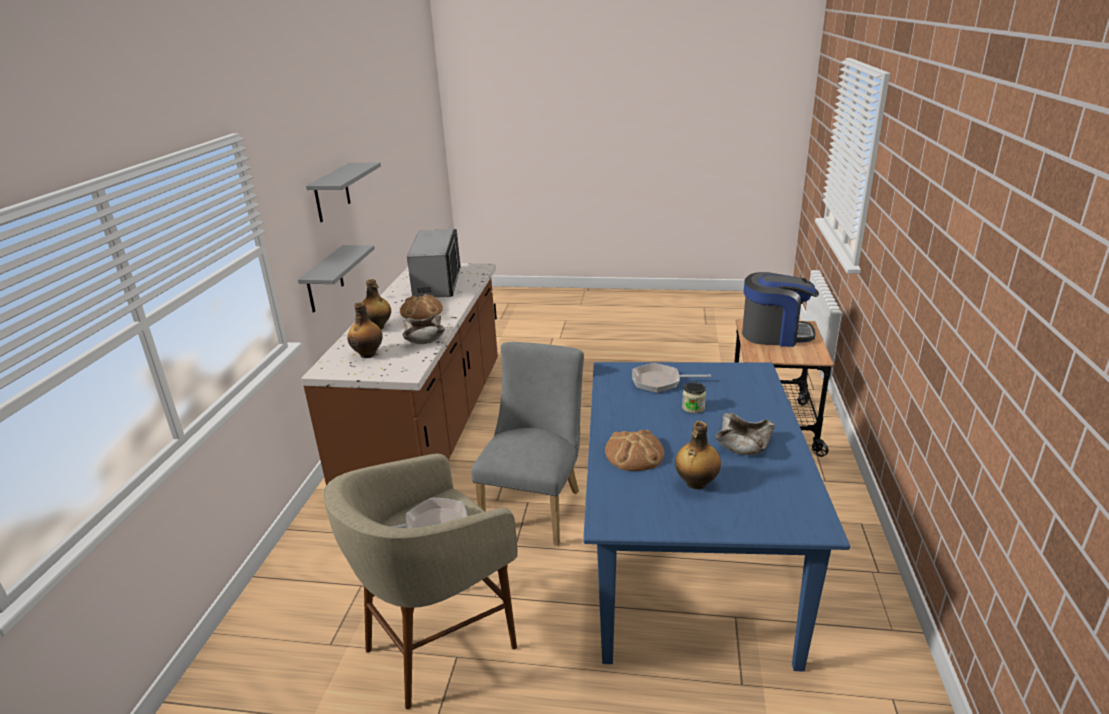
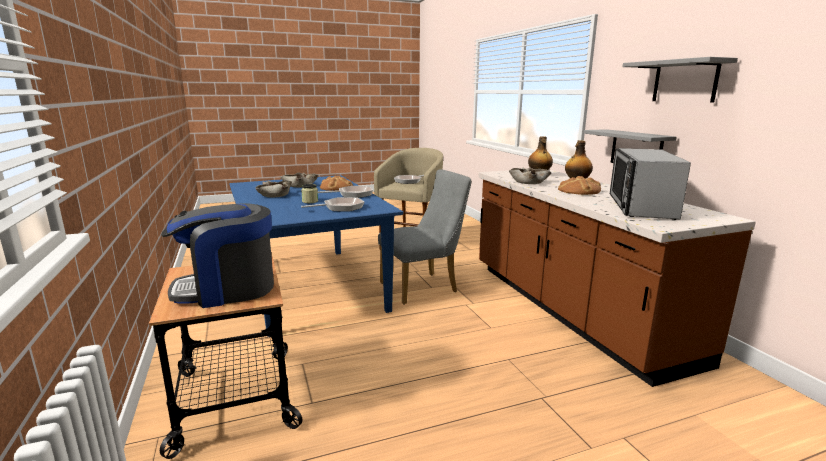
camera: 150 degrees right, 10 degrees down
microwave [407,229,461,298] -> microwave turned 45 degrees clockwise [610,148,691,220]
grey chair [471,342,584,546] -> grey chair turned 105 degrees counterclockwise [378,169,472,305]
bottle [675,421,721,489] -> beige bowl [280,172,319,187]
none -> frying pan [318,186,373,198]

